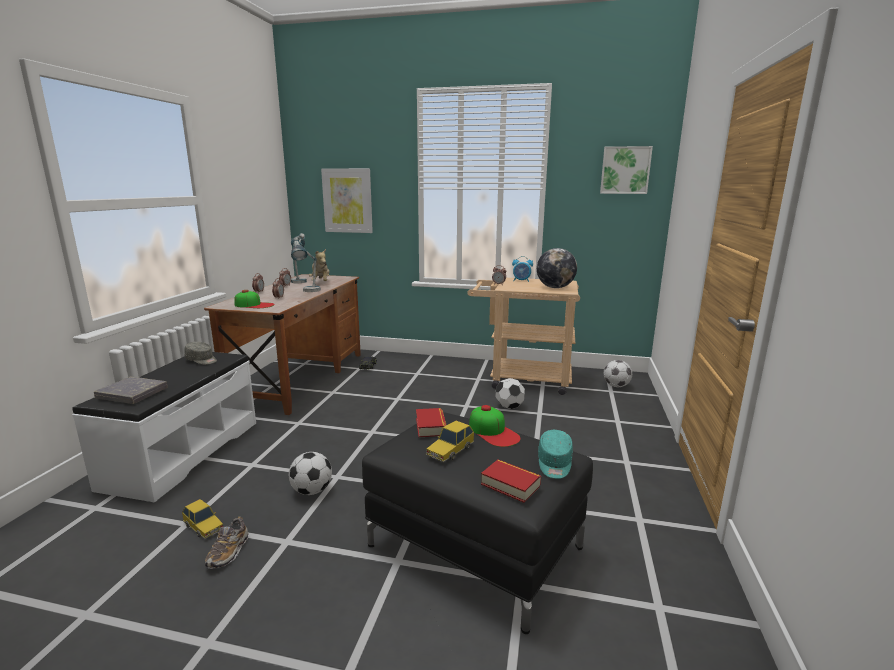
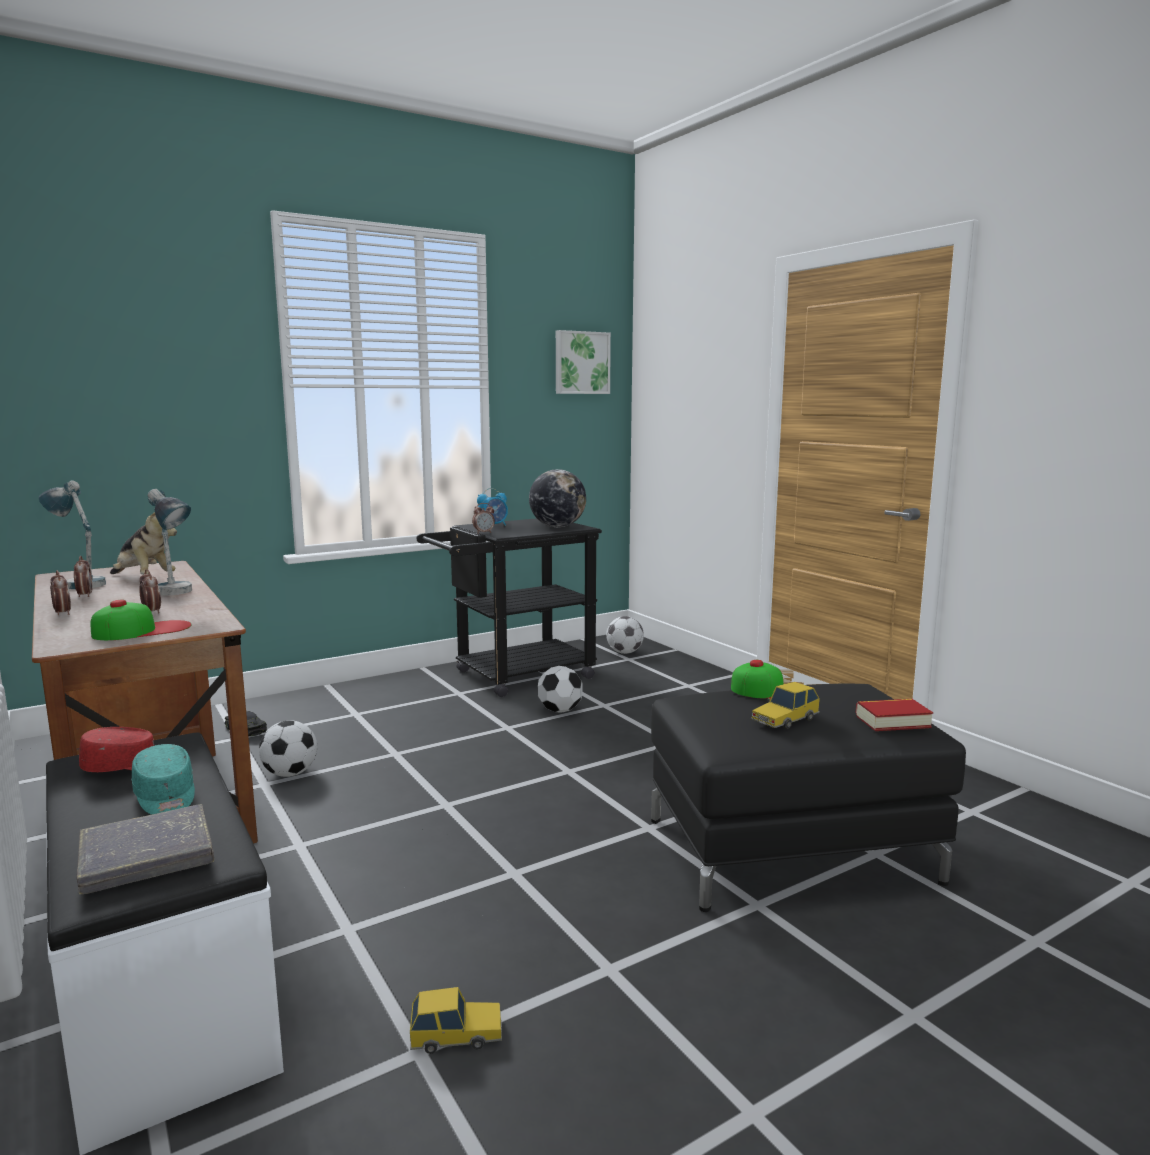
camera: 45 degrees left, 5 degrees down
grey cap [184,342,217,365] -> red cap [79,727,154,772]
shoe [205,517,249,569] -> none
football [289,452,332,495] -> football moved to [259,720,317,777]
picture [321,168,373,233] -> none
book [416,408,446,437] -> none
toy car [426,421,474,462] -> toy car turned 60 degrees clockwise [751,682,820,729]
beige cart [467,278,580,395] -> black cart [416,518,602,697]
turquoise cap [538,430,573,479] -> turquoise cap moved to [132,744,195,815]

